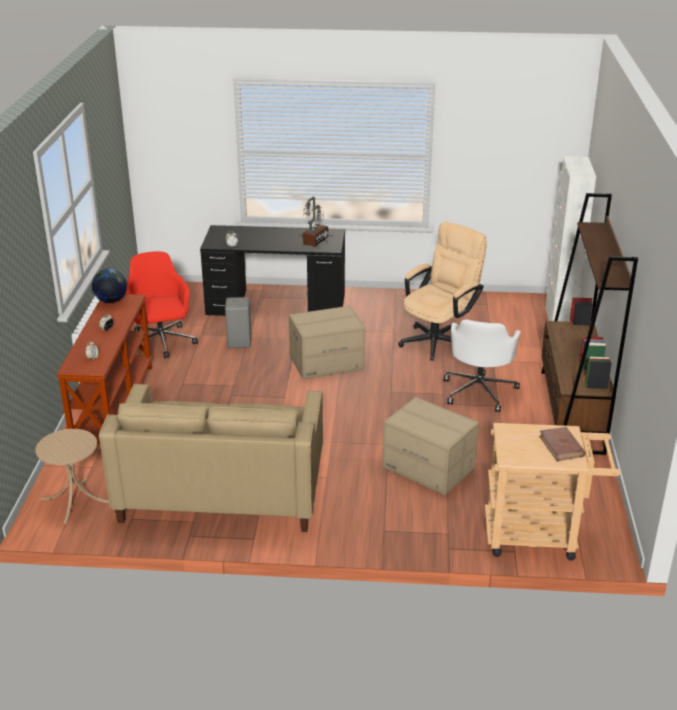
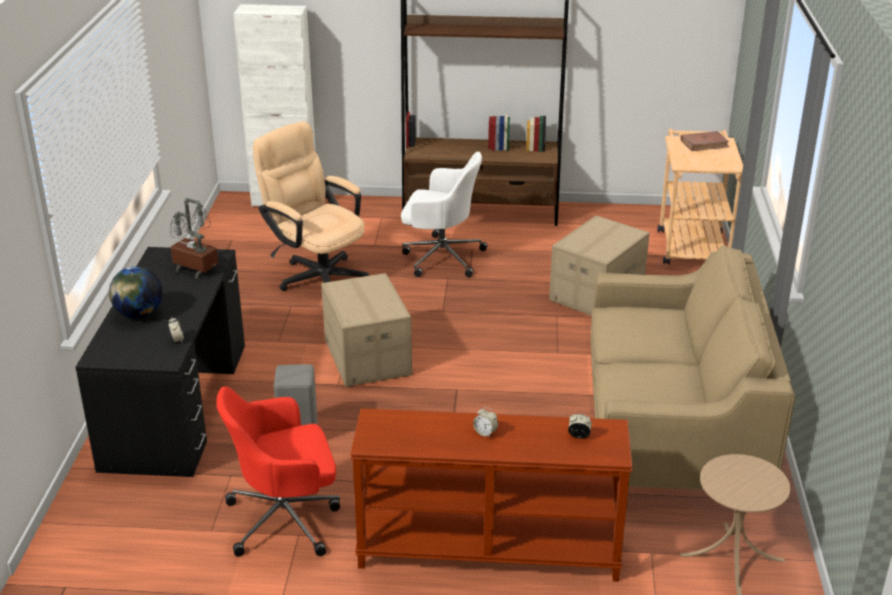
camera: 90 degrees left, 0 degrees up
globe [92,269,127,303] -> globe moved to [109,266,163,318]

